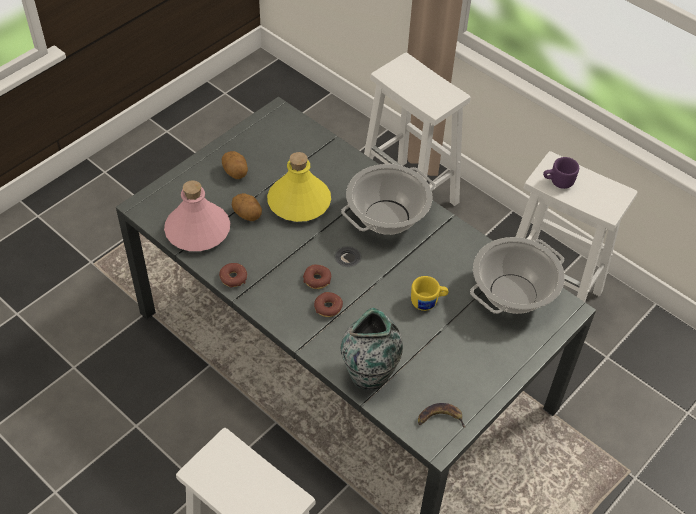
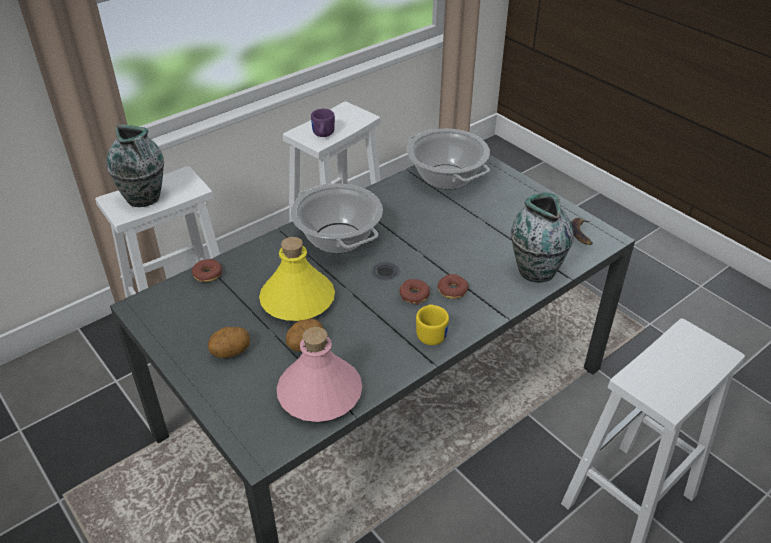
camera: 80 degrees left, 10 degrees down
donut [219,263,247,288] -> donut moved to [192,259,222,282]
yellow mug [411,276,449,311] -> yellow mug moved to [416,304,449,345]
none -> vase [107,124,164,207]

